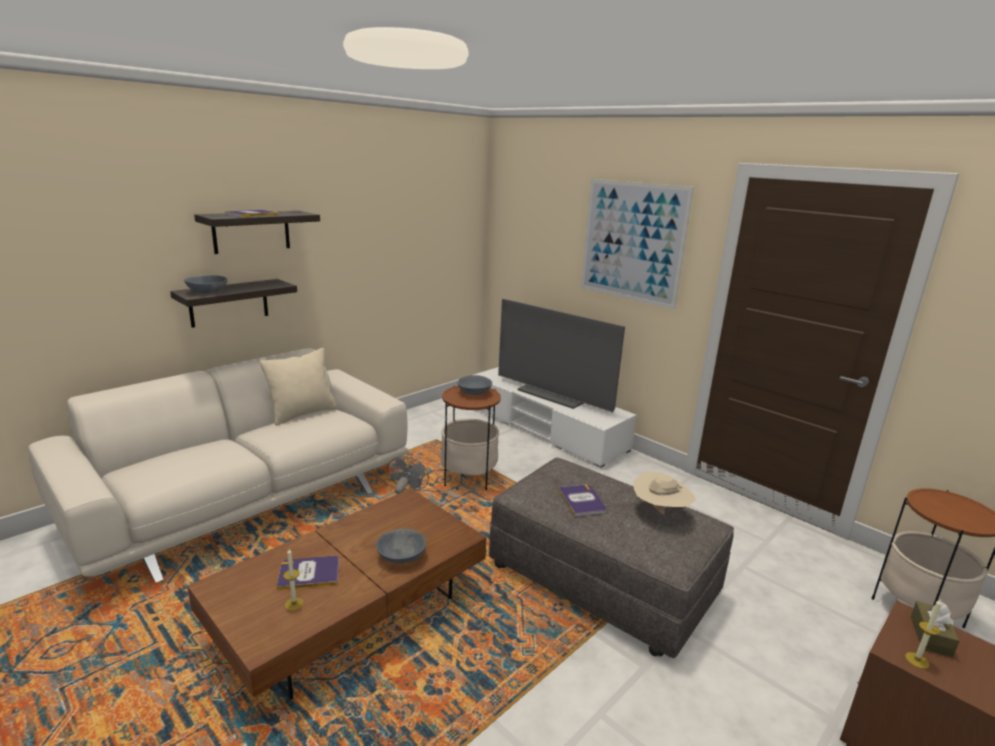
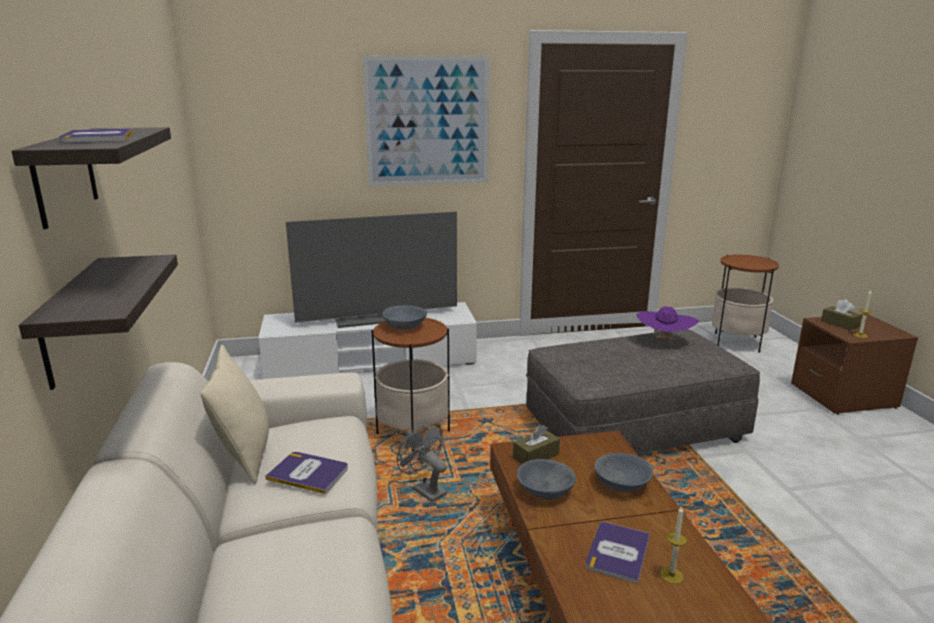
camera: 55 degrees left, 0 degrees up
grey bowl [184,275,227,293] -> grey bowl moved to [517,459,576,499]
book [558,485,607,517] -> book moved to [265,452,348,494]
beige hat [633,471,696,515] -> purple hat [636,306,699,340]
none -> brown tissue box [513,425,560,464]

